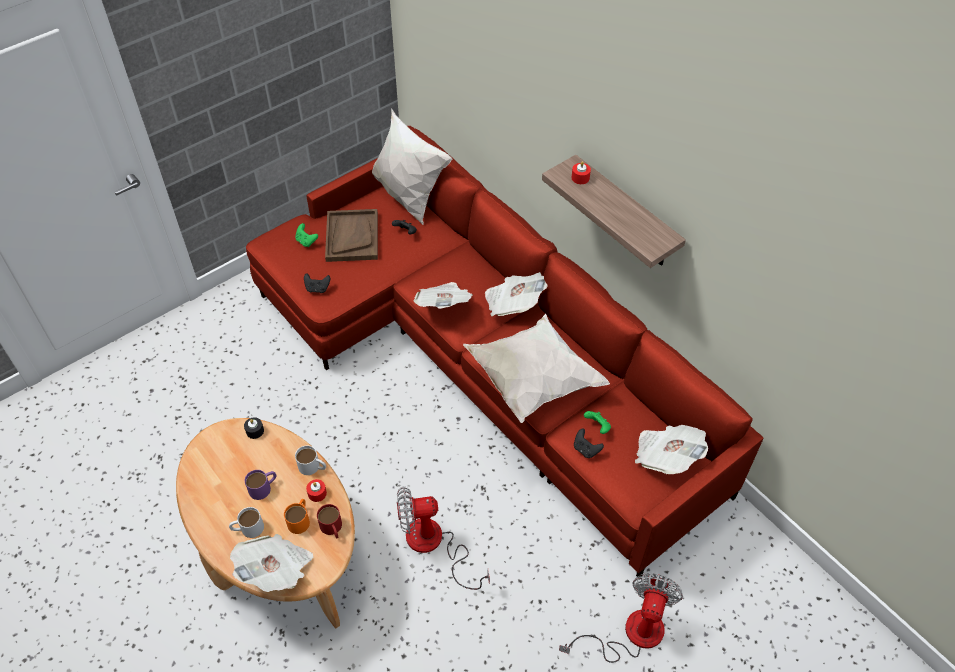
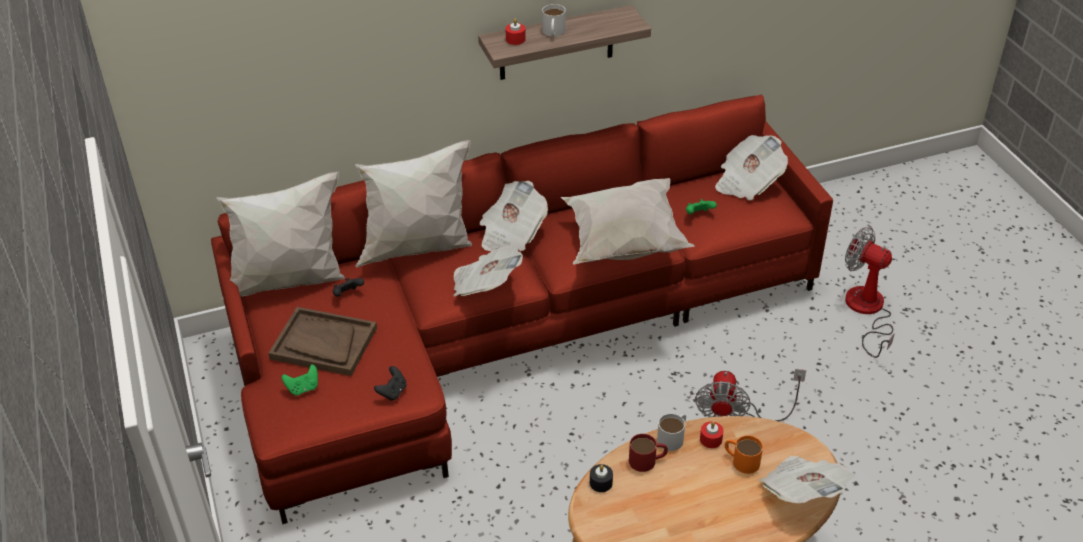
camera: 70 degrees left, 10 degrees down
white mug [229,507,264,538] -> white mug moved to [542,4,566,37]
purple mug [245,470,276,500] -> none
red mug [317,504,342,539] -> red mug moved to [629,434,668,472]
black game controller [574,428,604,458] -> none
none -> white pillow [355,140,472,268]

